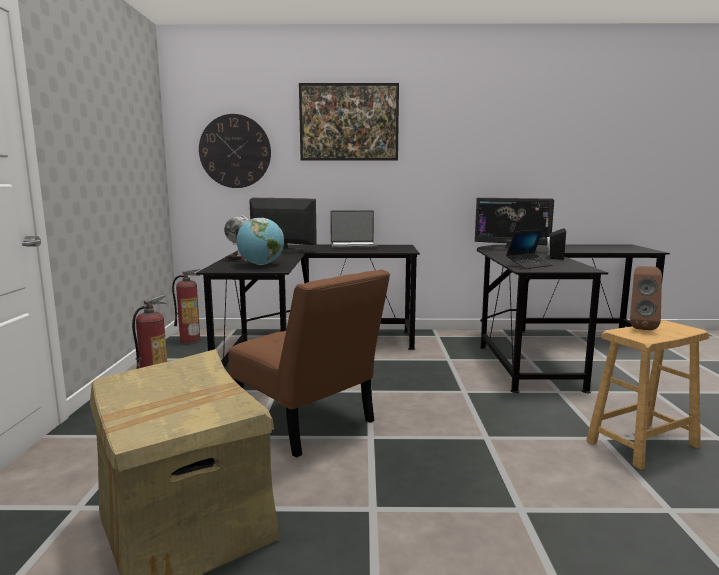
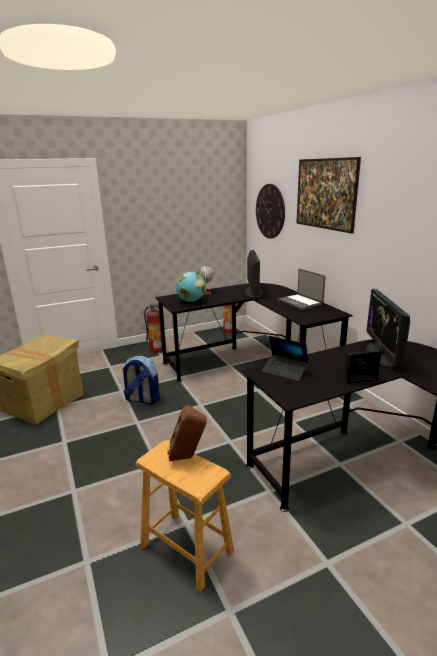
camera: 65 degrees right, 10 degrees up
brown chair [228,270,390,458] -> backpack [123,356,160,405]

